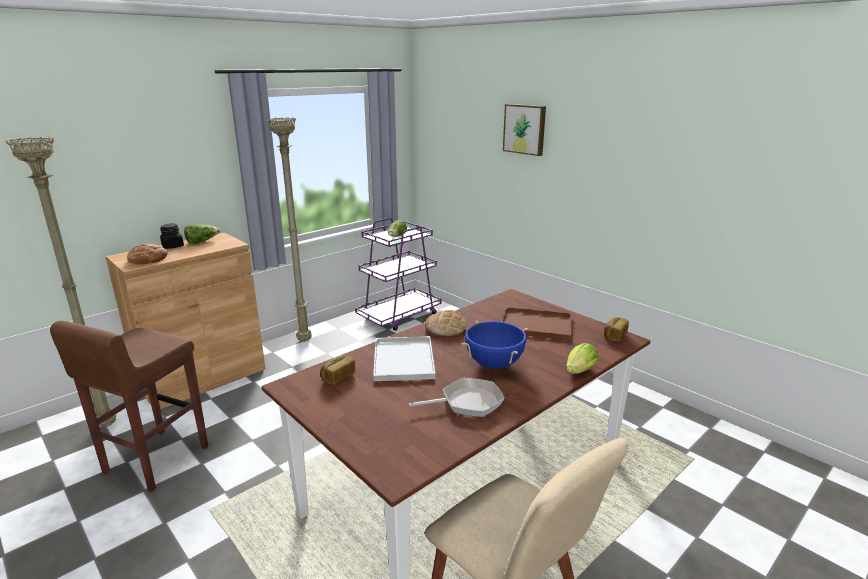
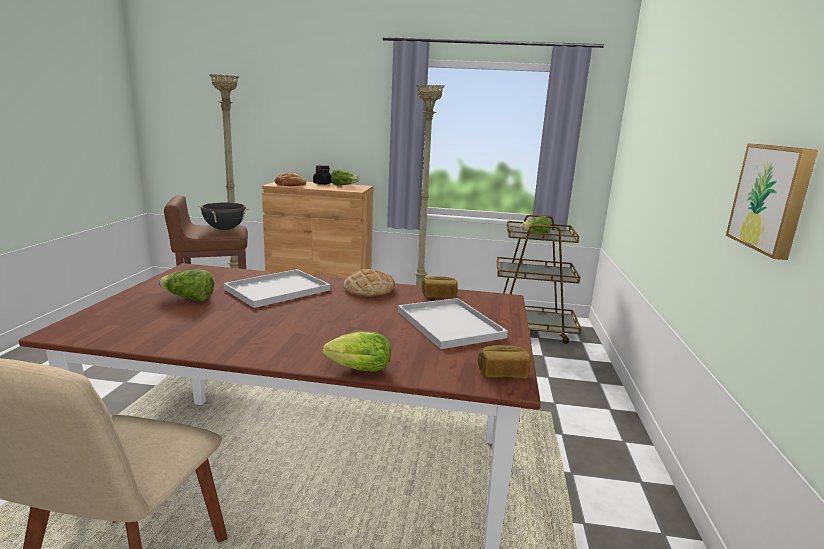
camera: 50 degrees right, 5 degrees down
bread [320,355,355,384] -> bread moved to [422,276,458,299]
purple cart [355,218,442,331] -> brown cart [497,215,581,344]
frying pan [409,378,505,417] -> none
blue cooking pot [462,320,528,369] -> none
brown tray [502,307,572,340] -> white tray [398,298,508,349]
picture [503,104,546,156] -> picture moved to [726,144,818,260]
none -> lettuce [158,269,214,301]
none -> black cooking pot [198,202,249,230]

